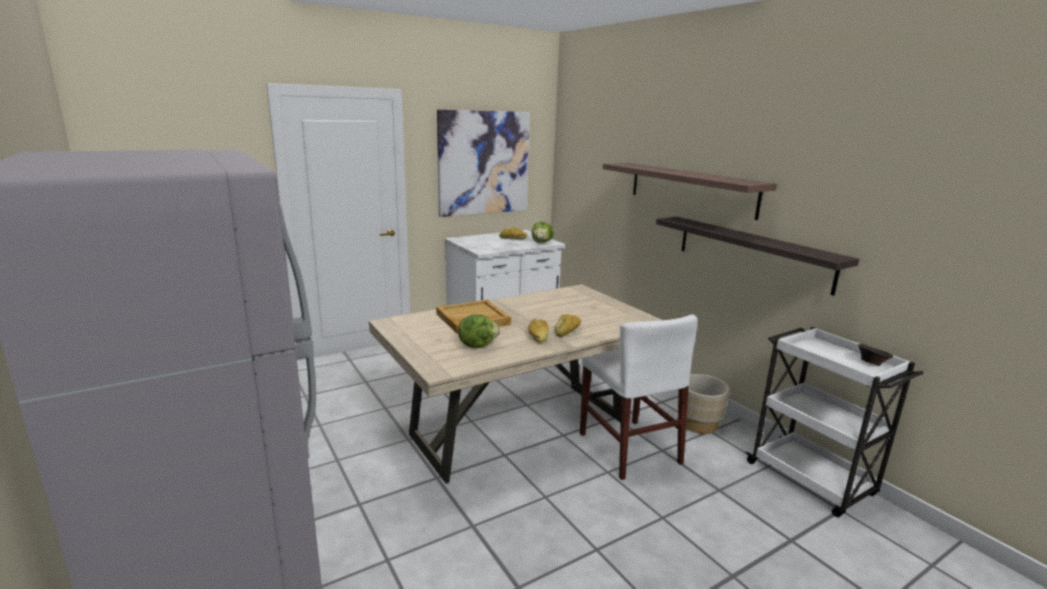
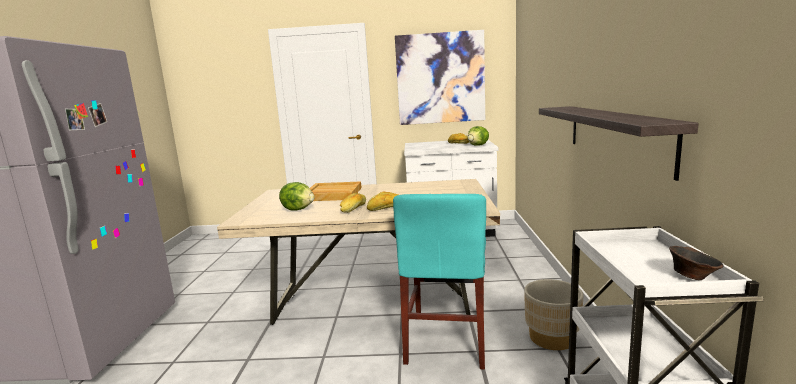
camera: 35 degrees right, 5 degrees down
white chair [580,314,698,480] -> turquoise chair [393,194,486,370]
shelf [603,163,777,220] -> none

